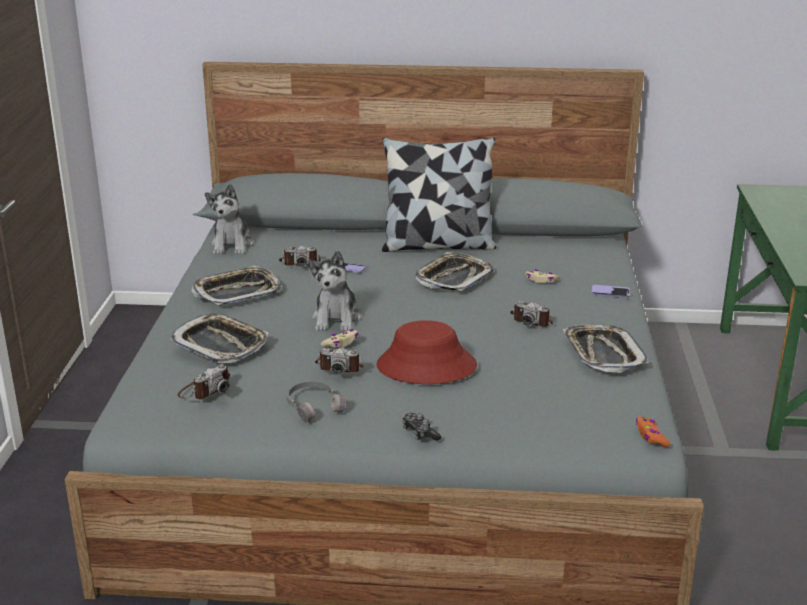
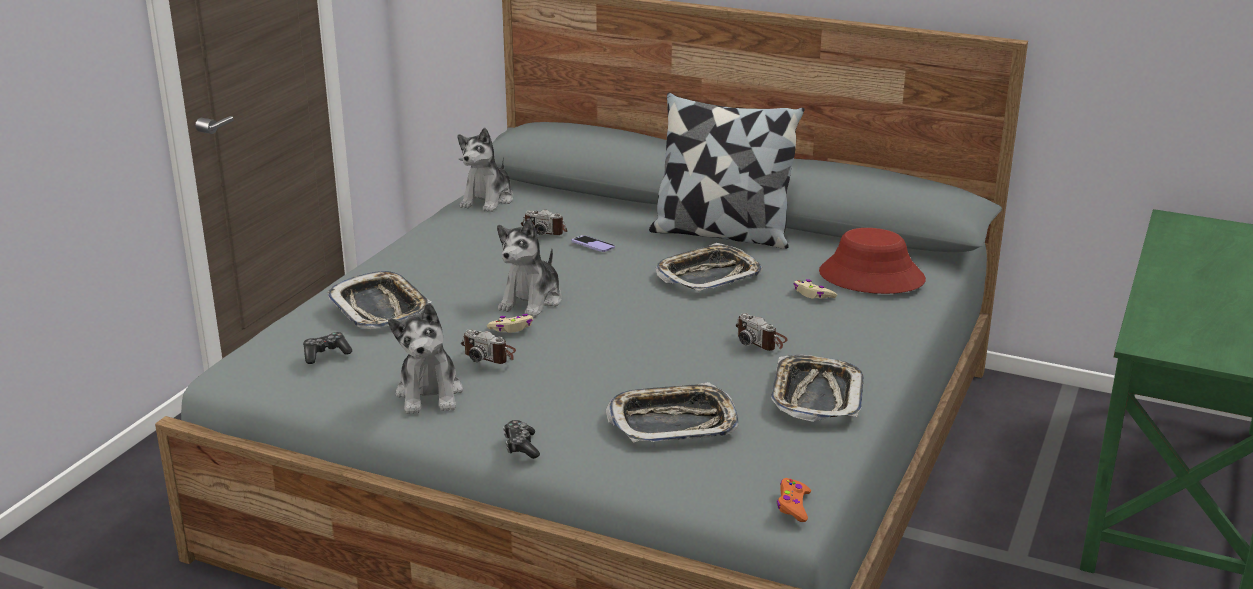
camera: 20 degrees right, 0 degrees up
camera [178,364,230,399] -> game controller [303,332,352,364]
tray [191,266,283,305] -> tray moved to [606,382,739,443]
grey headphones [287,381,346,423] -> plush toy [388,303,463,414]
red hat [377,320,477,384] -> red hat moved to [819,228,926,294]
phone [591,285,630,298] -> none

